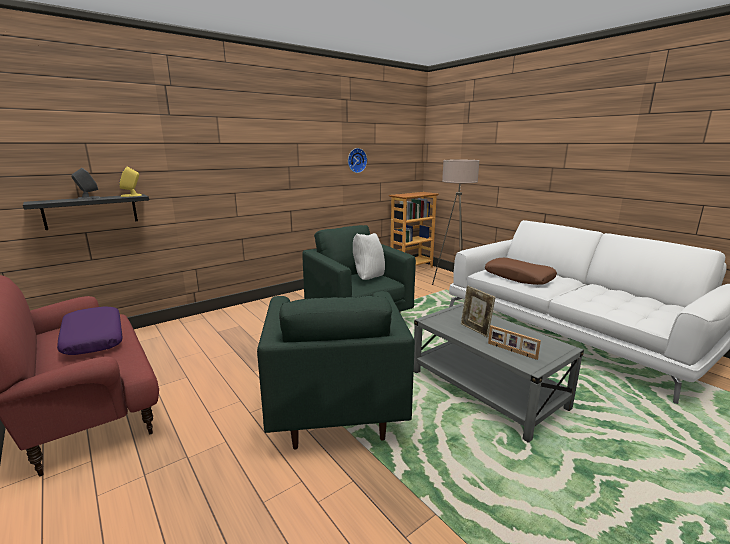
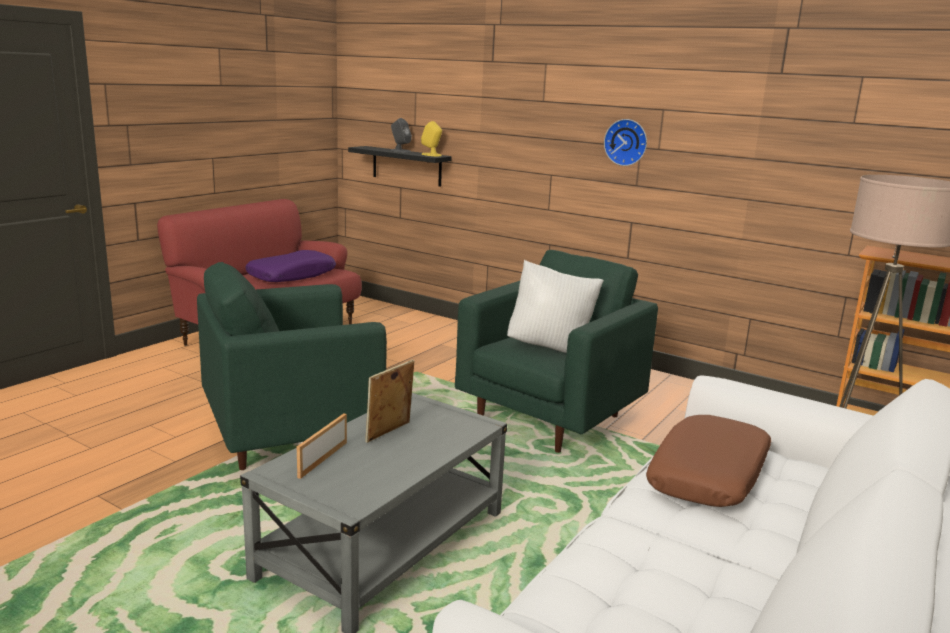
camera: 70 degrees right, 0 degrees up
wall clock [348,148,367,173] -> wall clock moved to [604,119,647,166]

